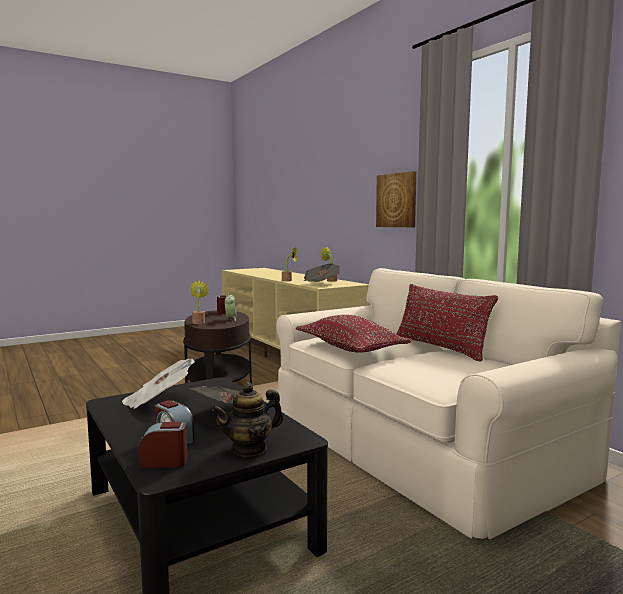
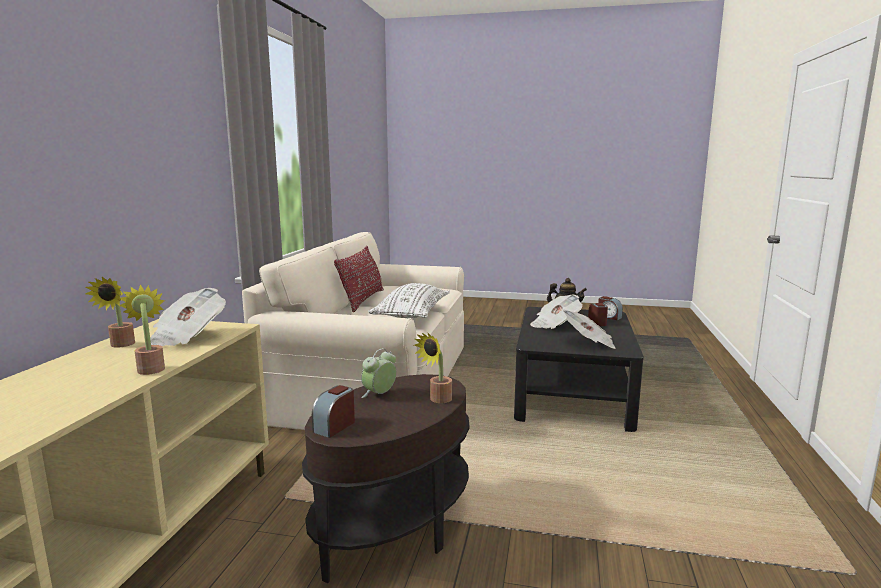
camera: 135 degrees left, 5 degrees up
red pillow [296,315,412,353] -> white pillow [368,283,450,318]
picture [376,171,416,227] -> none

